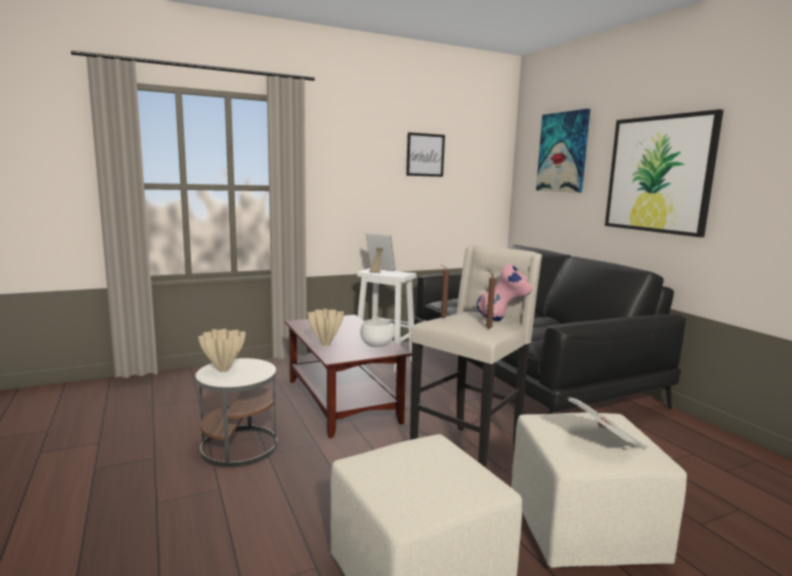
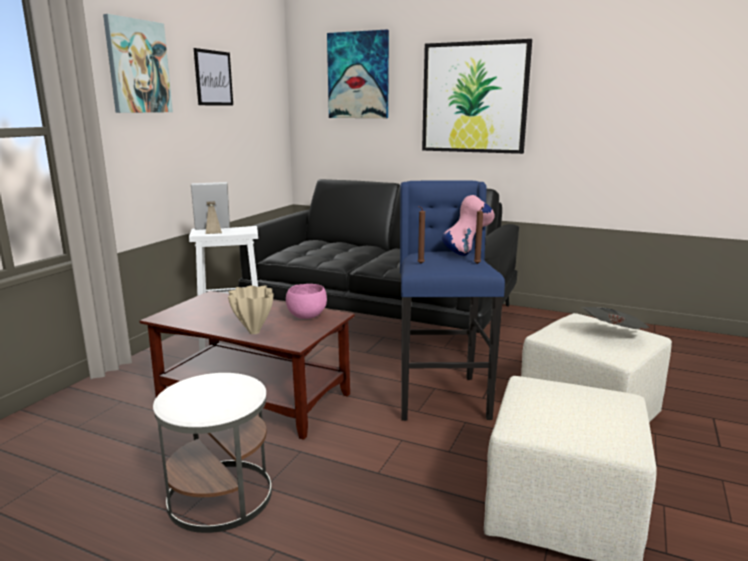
camera: 40 degrees left, 5 degrees up
beige vase [198,329,246,372] -> none
white bowl [360,319,395,347] -> pink bowl [286,284,327,319]
beige stool [410,245,542,468] -> blue stool [400,181,505,421]
none -> picture [103,14,173,113]

